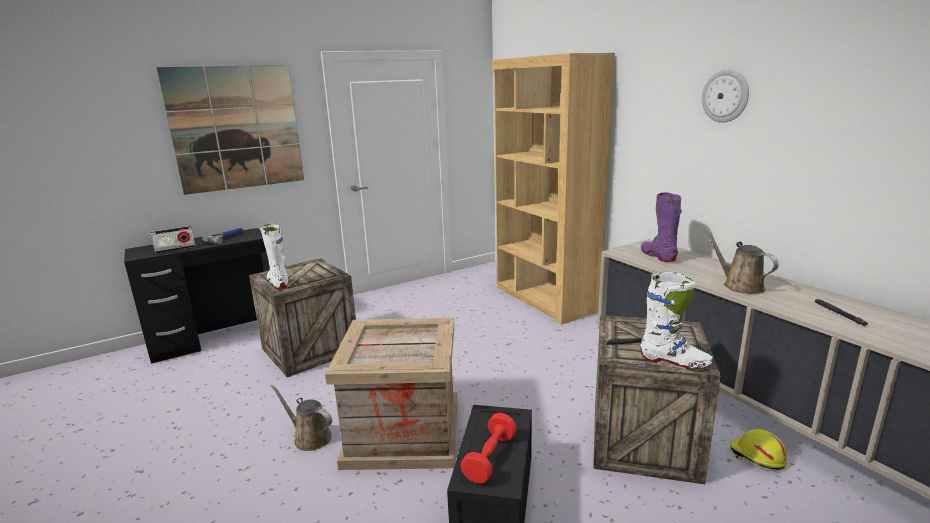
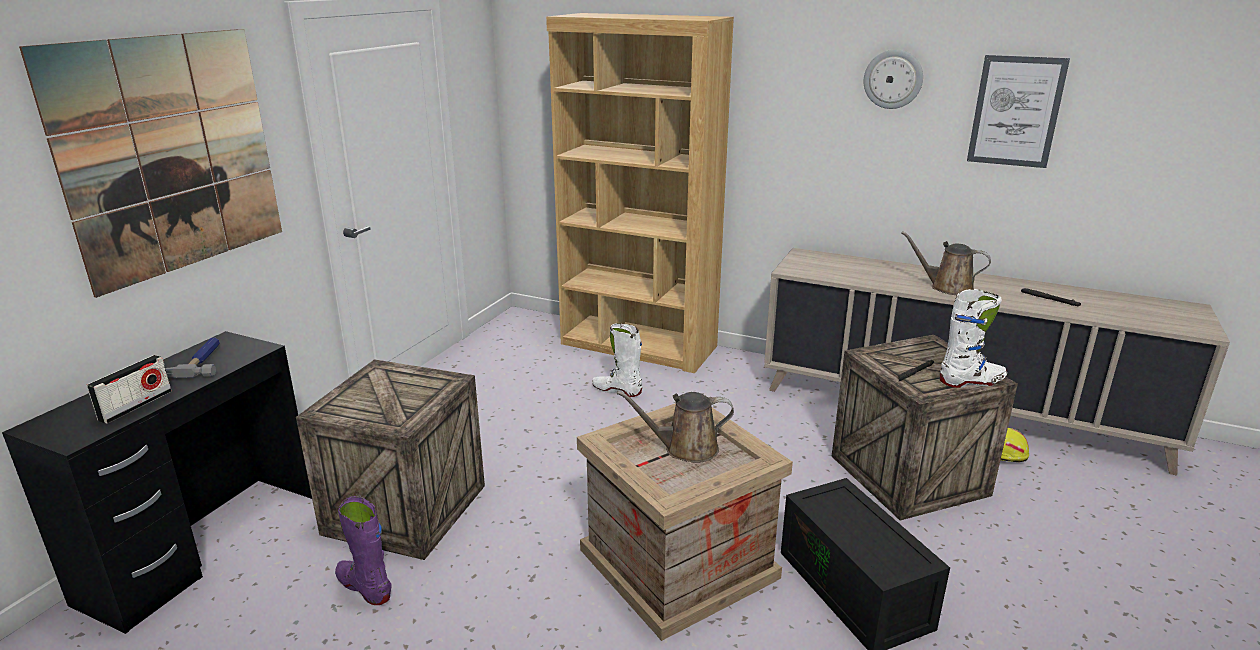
camera: 35 degrees left, 5 degrees up
white boot [260,223,288,289] -> white boot moved to [592,323,642,397]
brown watering can [271,384,332,451] -> brown watering can moved to [617,391,734,463]
red dumbbell [461,413,516,484] -> none
purple boot [641,192,682,262] -> purple boot moved to [335,496,392,605]
none -> picture [967,55,1070,168]

